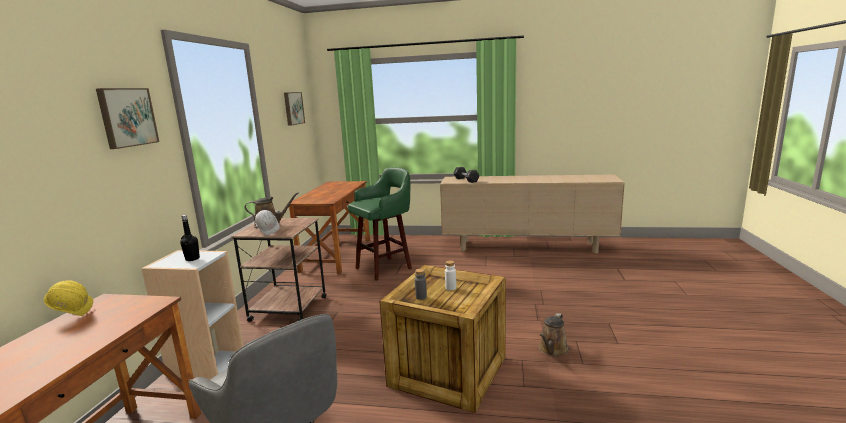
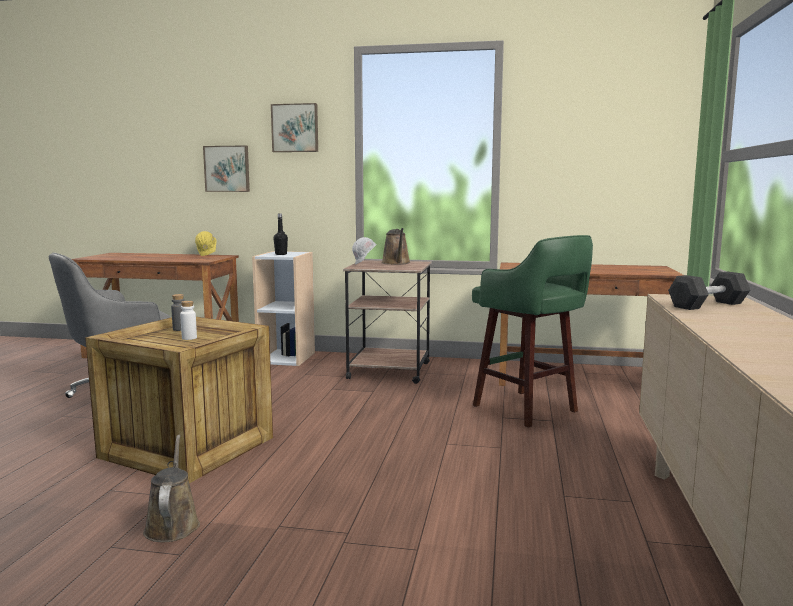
camera: 90 degrees right, 5 degrees down
picture [284,92,305,126] -> picture moved to [203,145,250,192]
brown watering can [539,313,569,357] -> brown watering can turned 45 degrees clockwise [143,435,200,542]

